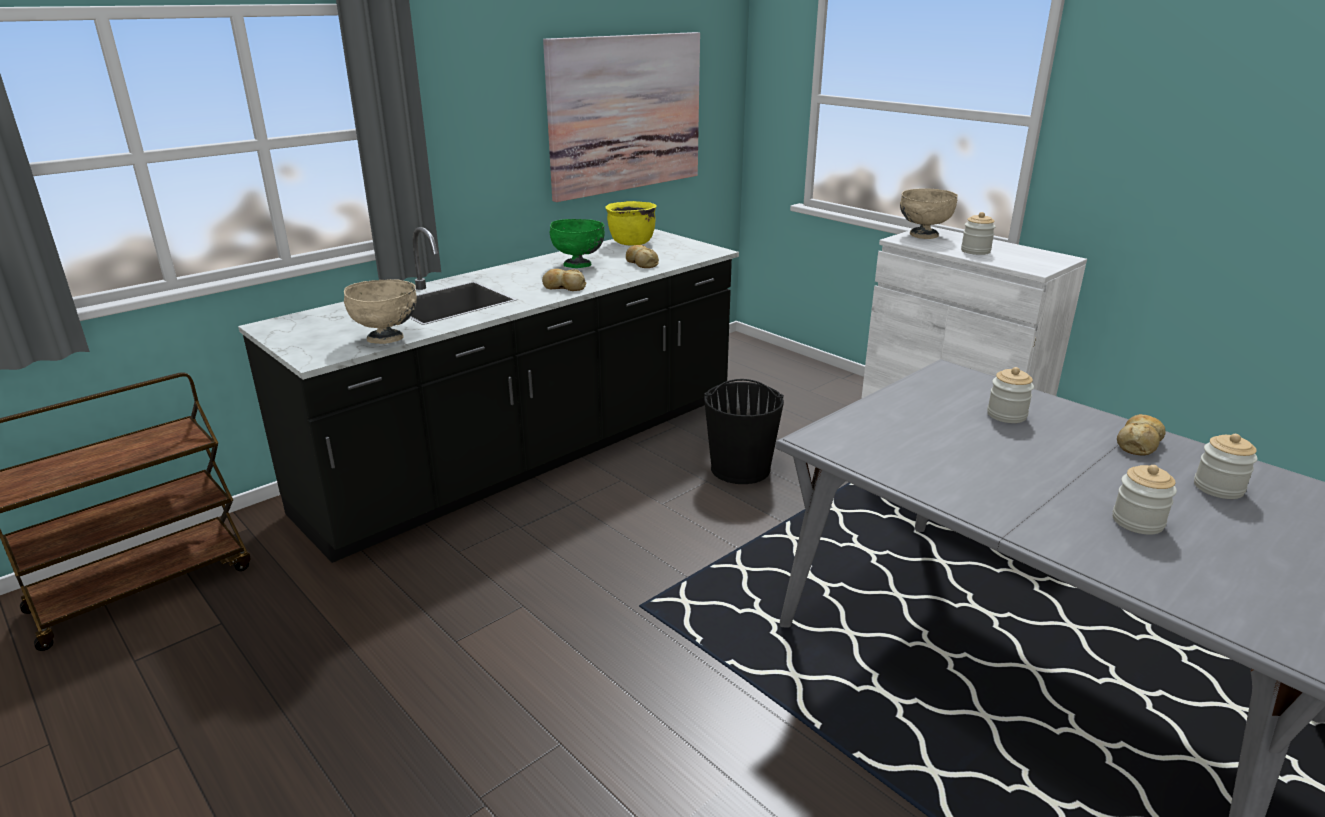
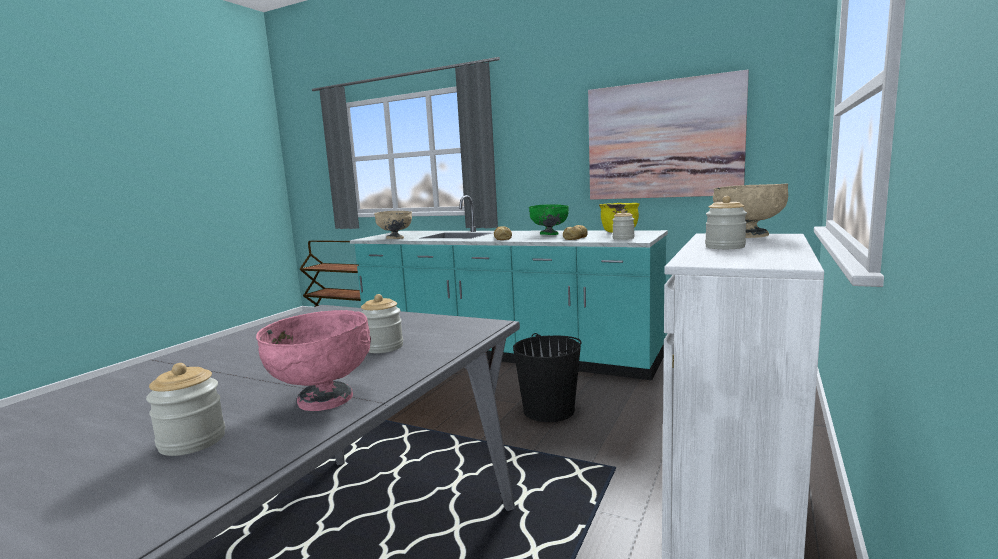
camera: 70 degrees right, 15 degrees down
black counter [238,227,739,563] -> turquoise counter [350,195,668,380]
jar [1113,465,1177,535] -> jar moved to [612,209,635,240]
bread [1117,414,1166,456] -> pink bowl [256,310,371,411]

